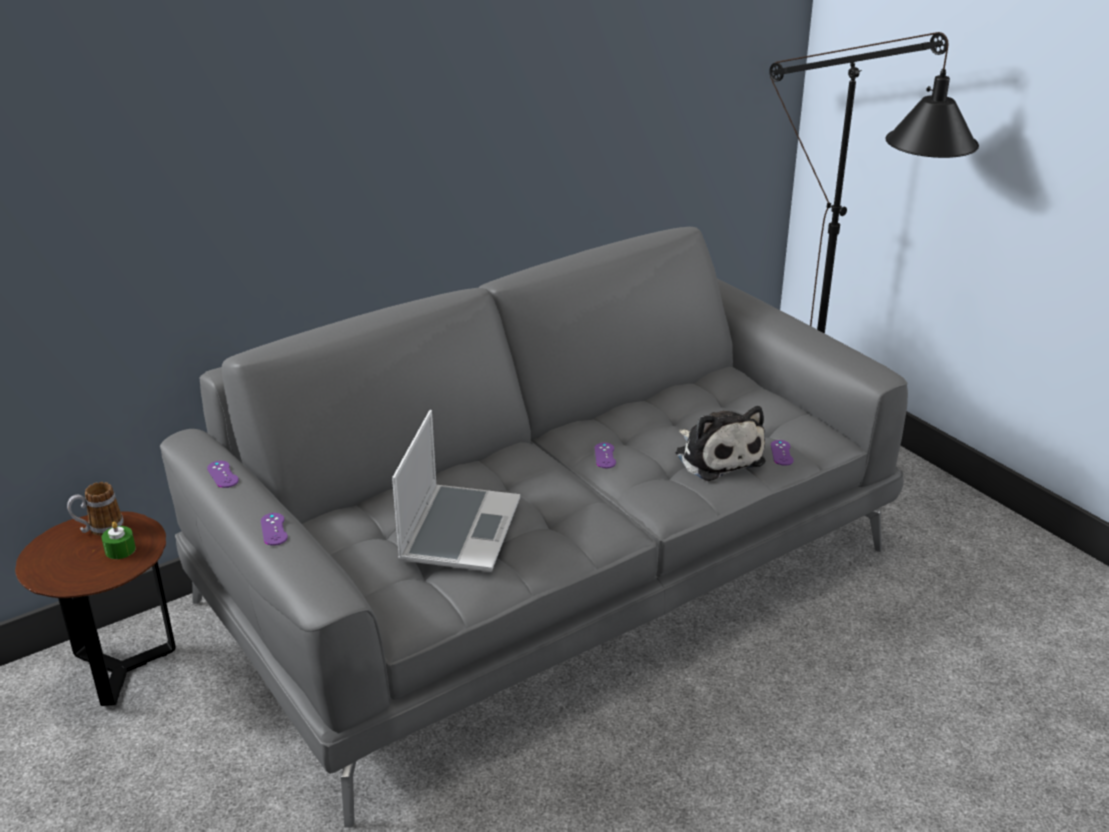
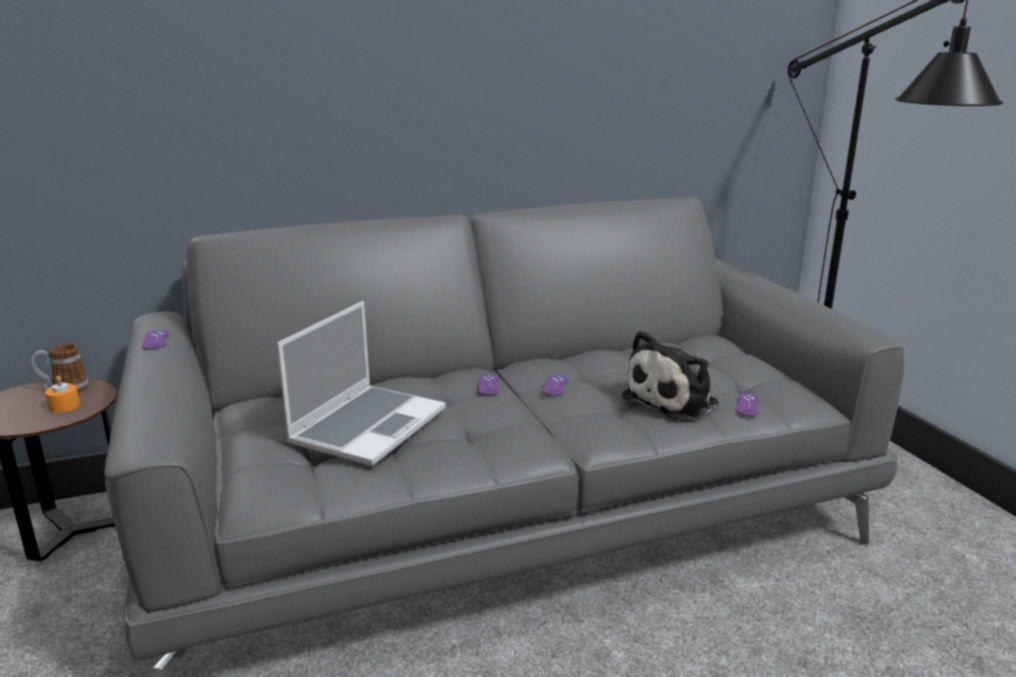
camera: 15 degrees right, 10 degrees down
green candle [102,521,136,559] -> orange candle [45,376,80,413]
purple game controller [261,513,288,546] -> purple game controller moved to [479,374,499,395]
plush toy [676,406,766,481] -> plush toy turned 60 degrees clockwise [622,330,719,420]

